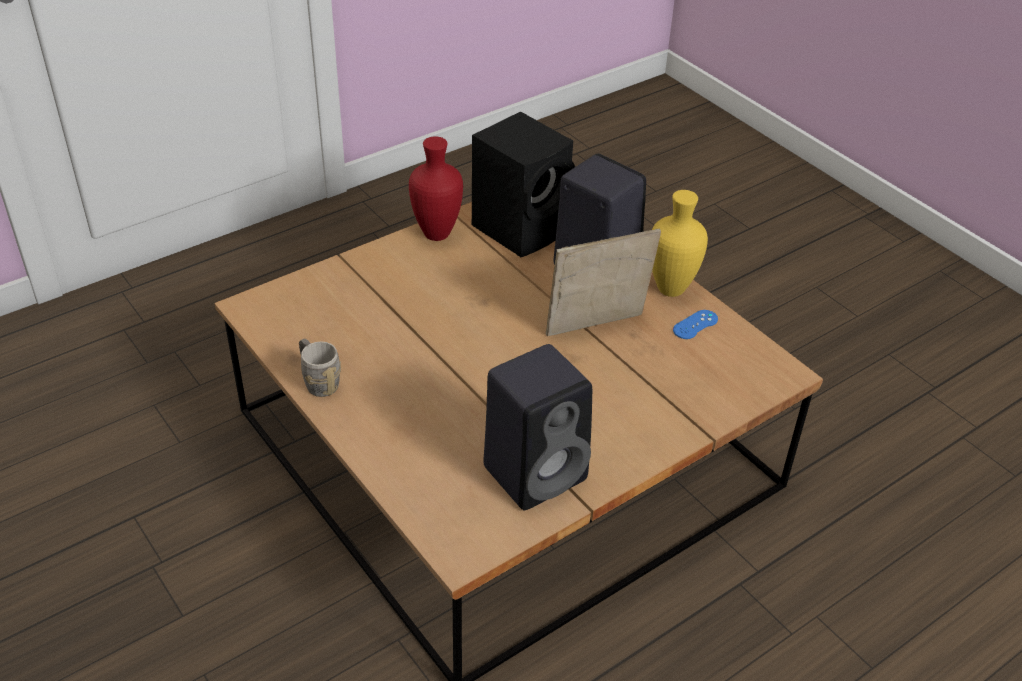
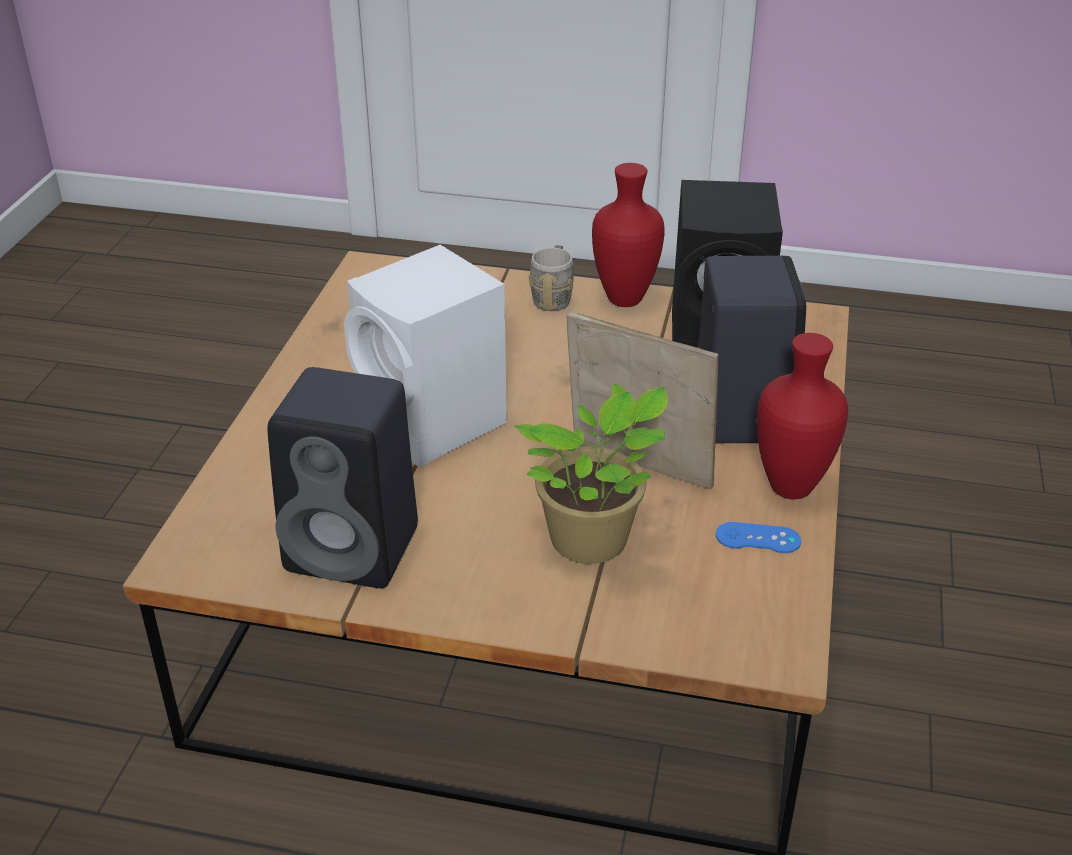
camera: 50 degrees right, 5 degrees down
grey mug [299,338,341,397] -> grey mug moved to [529,245,574,311]
yellow vase [652,190,708,297] -> red vase [757,333,848,499]
none -> white speaker [344,245,507,467]
none -> potted plant [514,384,668,564]

